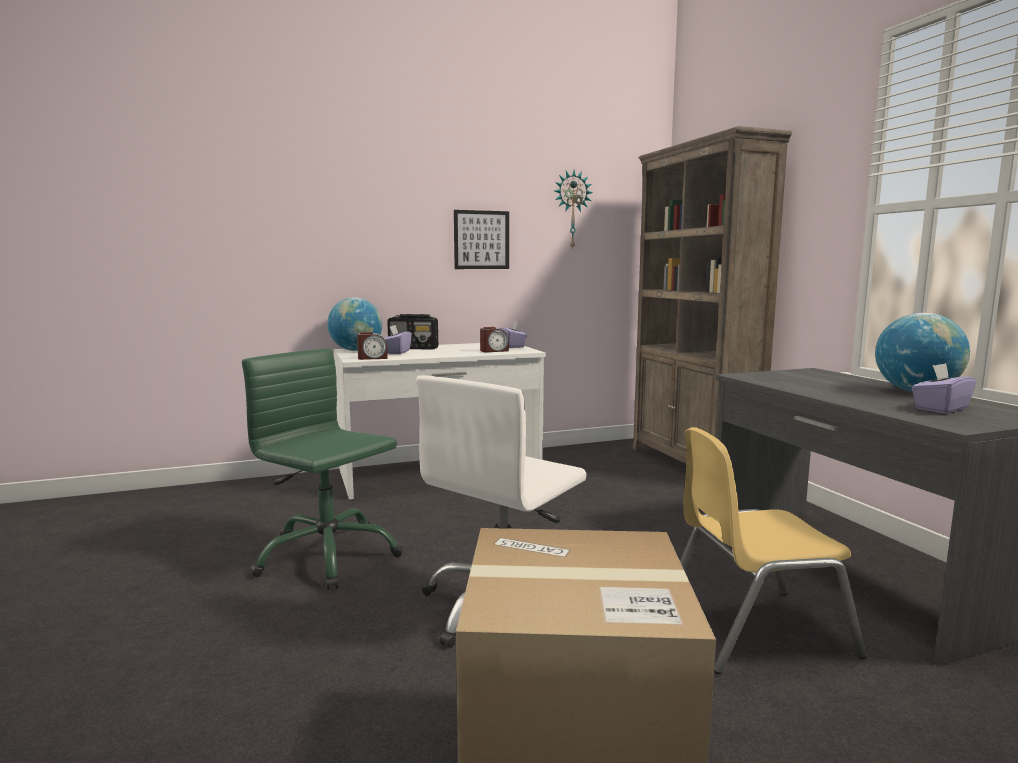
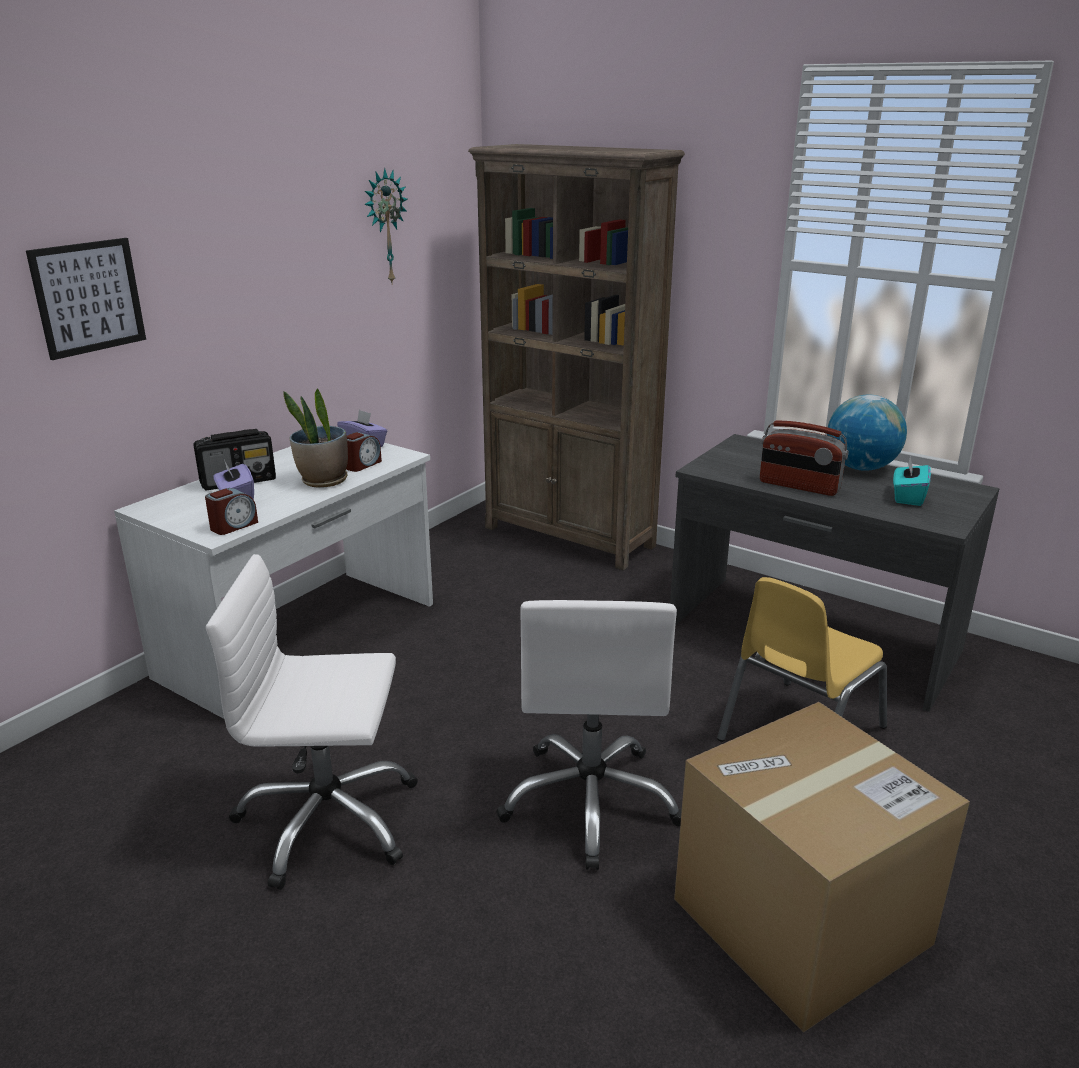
camera: 35 degrees left, 15 degrees up
green office chair [242,348,403,590] -> white office chair [206,554,417,890]
globe [328,297,382,351] -> none
picture [454,210,509,269] -> picture moved to [26,238,146,360]
purple tissue box [912,363,976,413] -> turquoise tissue box [893,456,931,506]
none -> potted plant [283,388,348,488]
none -> radio [760,420,849,496]

